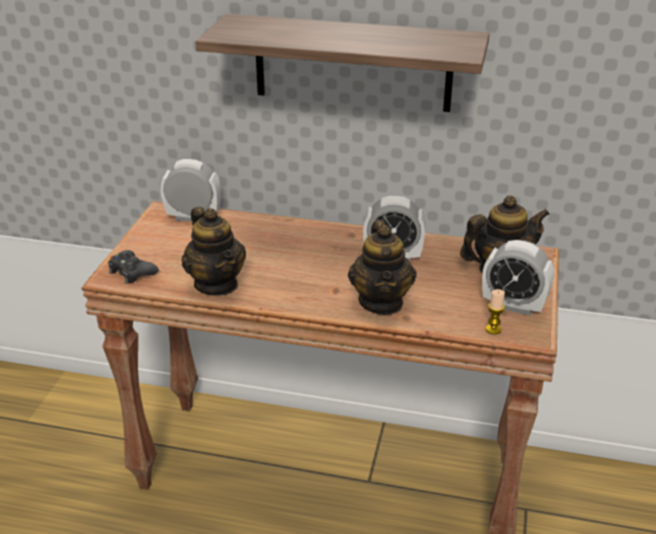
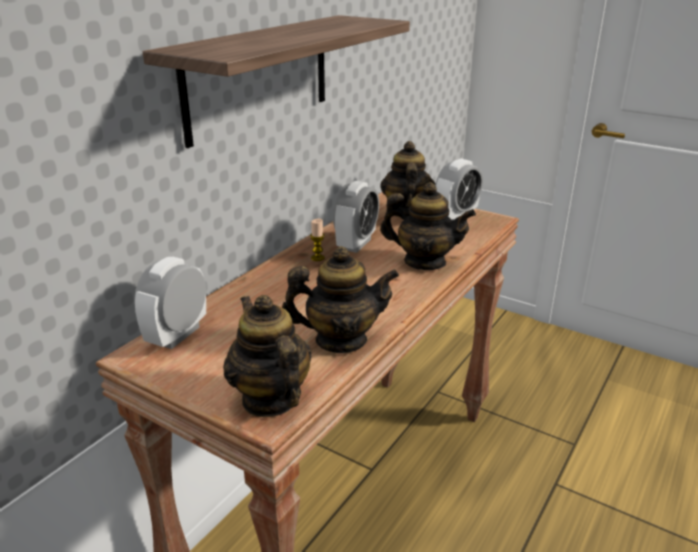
camera: 70 degrees left, 5 degrees down
black game controller [108,250,159,284] -> teapot [223,295,312,417]
candle [486,289,505,334] -> candle moved to [310,219,325,261]

